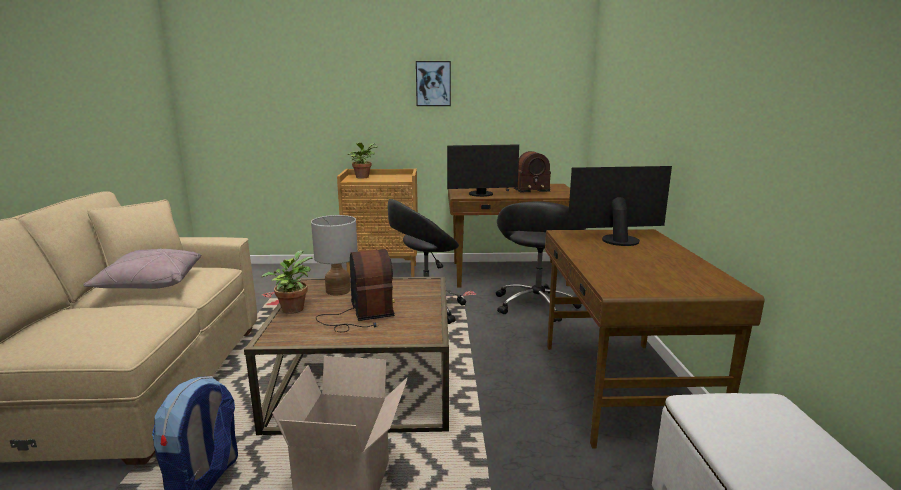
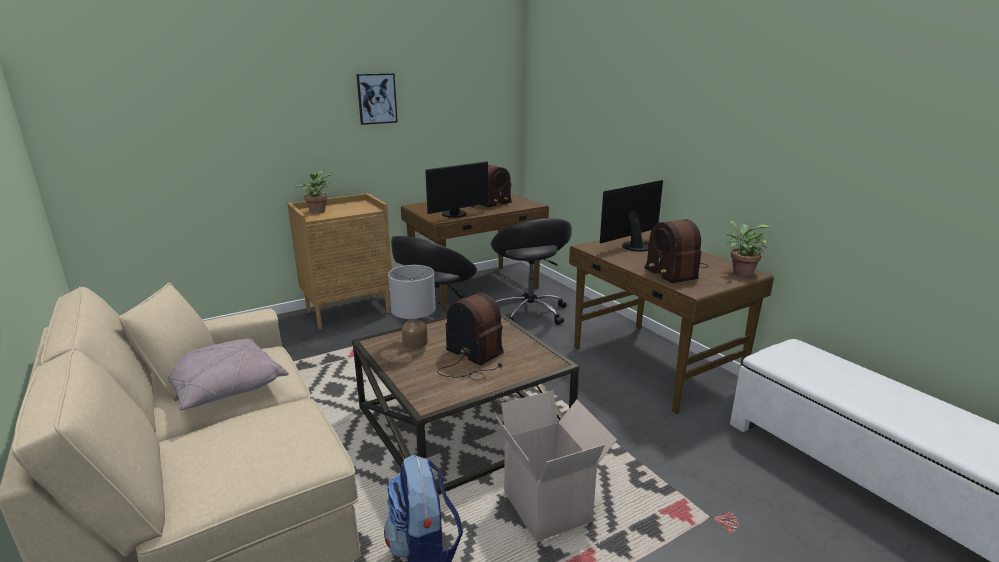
camera: 30 degrees left, 5 degrees up
potted plant [262,250,313,314] -> potted plant moved to [726,221,771,276]
none -> radio [644,219,708,283]

